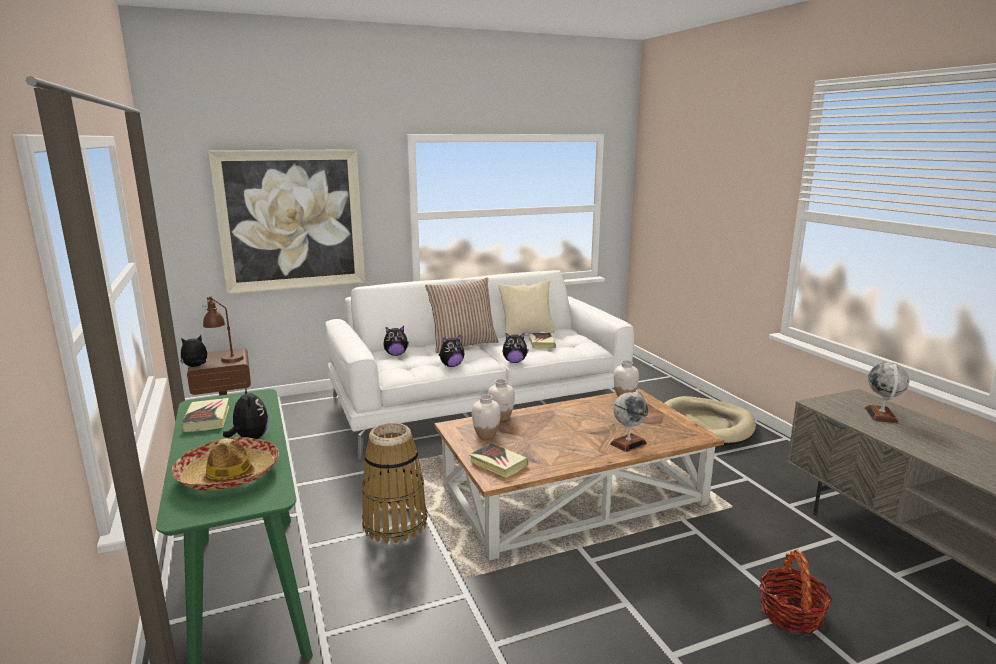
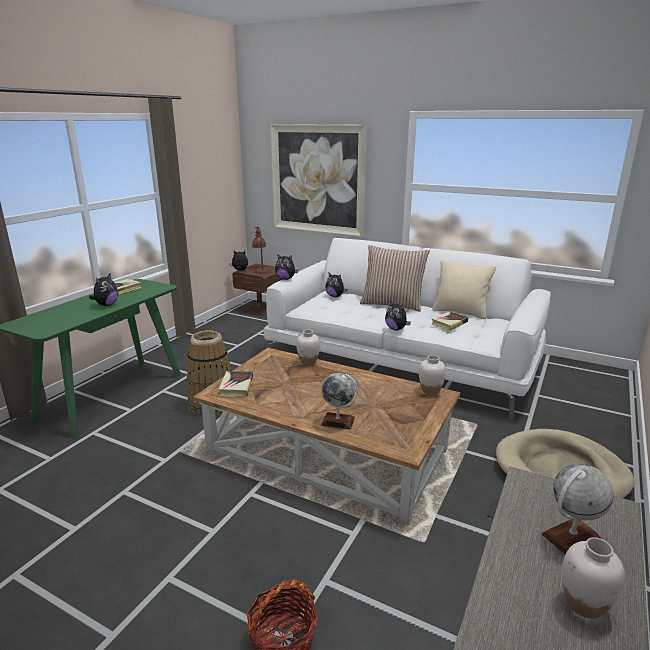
camera: 50 degrees right, 5 degrees up
hat [172,437,279,491] -> none
plush toy [439,334,464,367] -> plush toy moved to [275,254,298,280]
white vase [472,394,501,439] -> white vase moved to [562,537,625,619]

